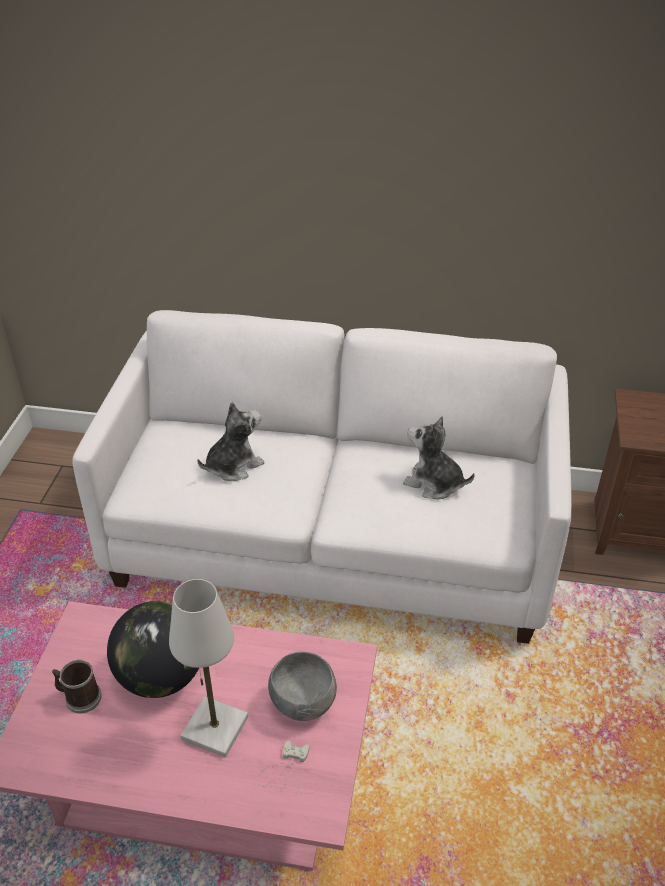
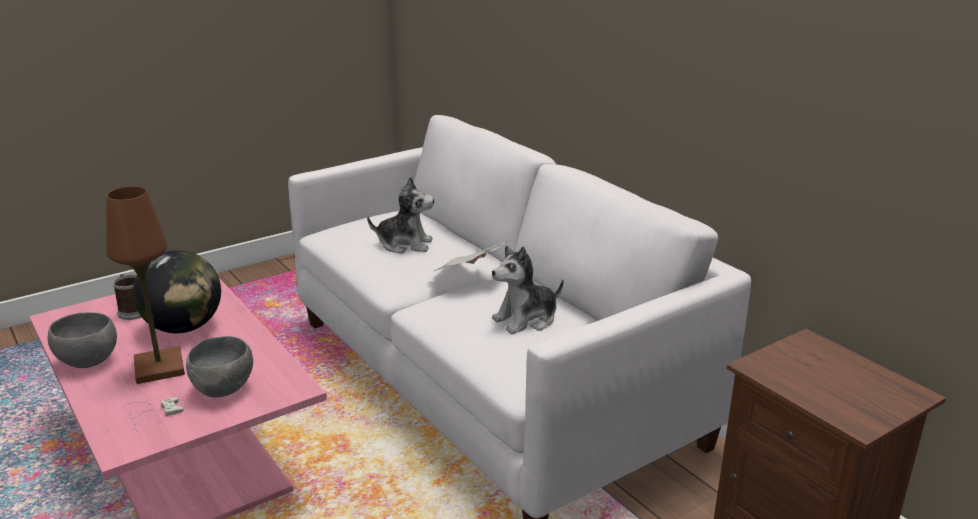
camera: 45 degrees right, 15 degrees down
white table lamp [169,579,248,757] -> brown table lamp [106,186,185,384]
plush toy [403,416,475,499] -> plush toy turned 105 degrees counterclockwise [492,245,564,334]
none -> grey bowl [48,312,117,368]
none -> newspaper [434,241,508,271]

